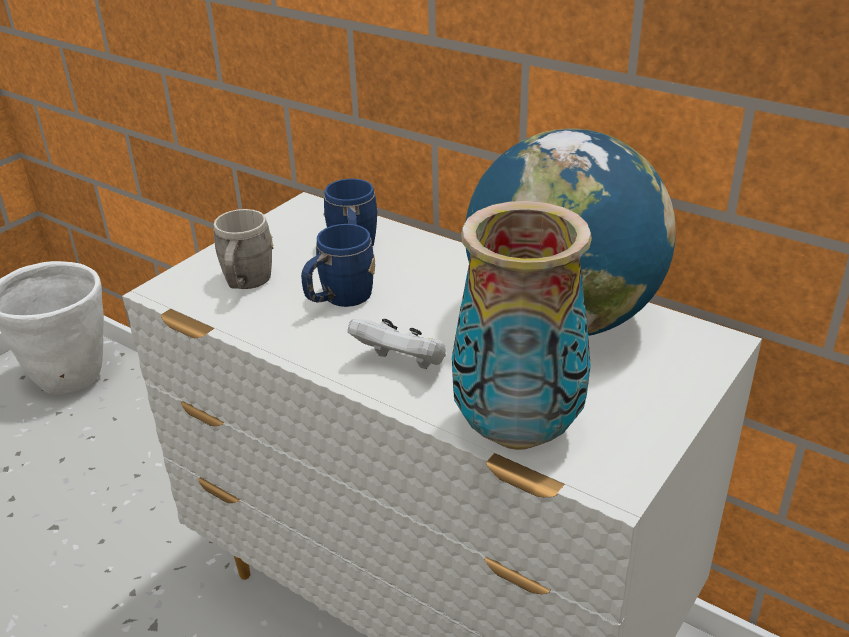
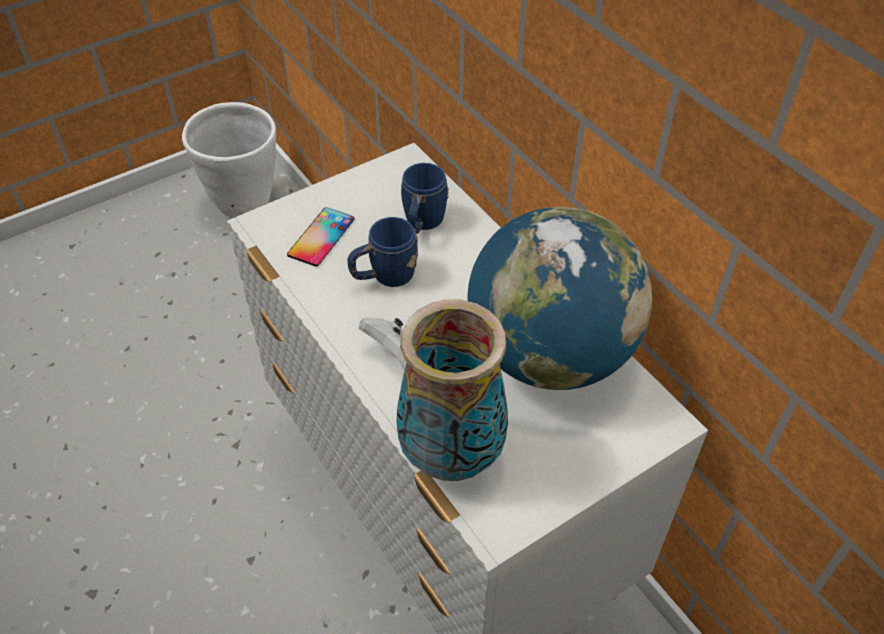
camera: 20 degrees right, 15 degrees up
grey mug [214,209,273,289] -> phone [287,207,355,267]

